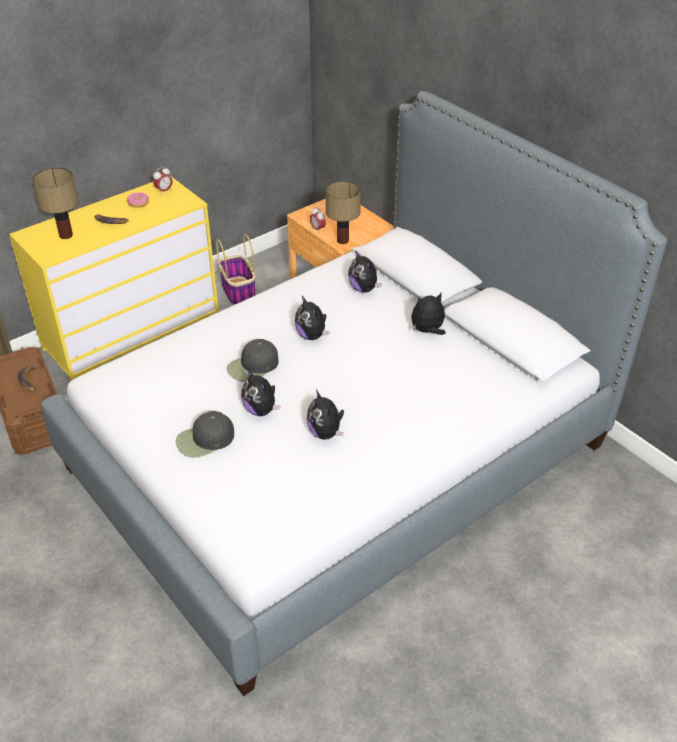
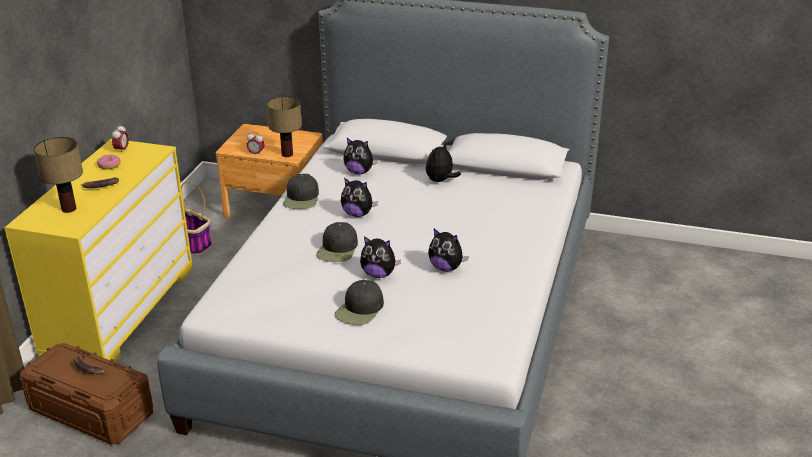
camera: 35 degrees left, 10 degrees down
none -> black cap [283,174,319,209]

